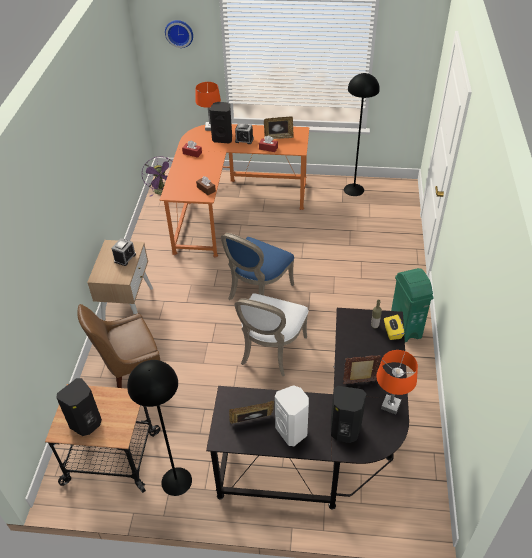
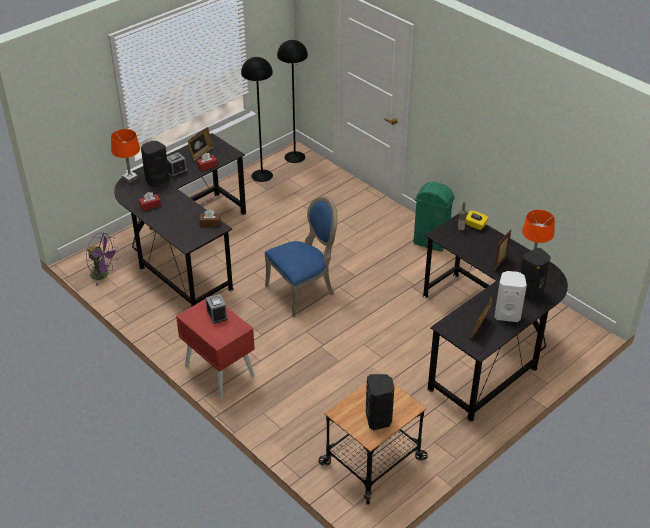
camera: 50 degrees left, 5 degrees down
brown chair [77,304,160,388] -> none
beige nightstand [87,240,153,321] -> red nightstand [176,295,255,398]
black floor lamp [127,360,192,496] -> black floor lamp moved to [277,40,308,163]
orange desk [160,124,309,258] -> black desk [114,133,246,307]
wall clock [165,20,193,48] -> none
blue chair [221,233,294,300] -> blue chair turned 105 degrees counterclockwise [265,196,338,317]
white chair [235,294,309,376] -> none

